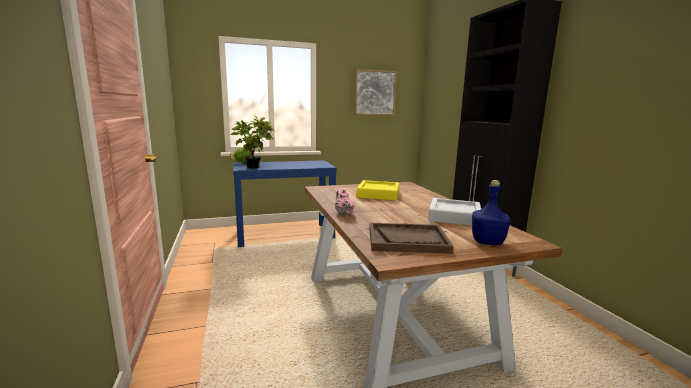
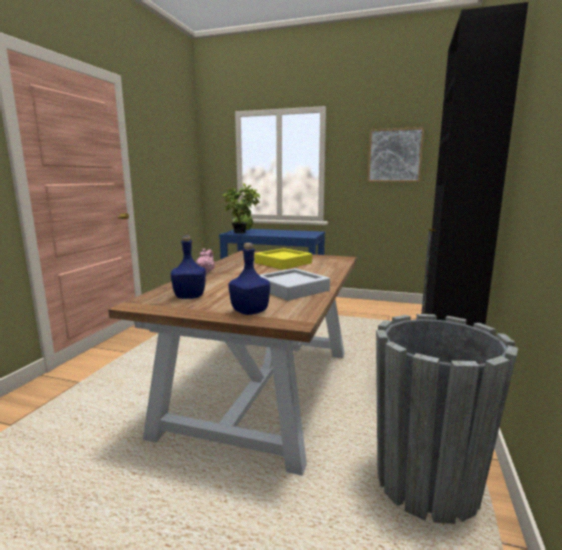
camera: 35 degrees right, 0 degrees up
brown tray [369,223,453,254] -> blue bottle [171,236,206,299]
none -> grey planter [376,314,518,524]

